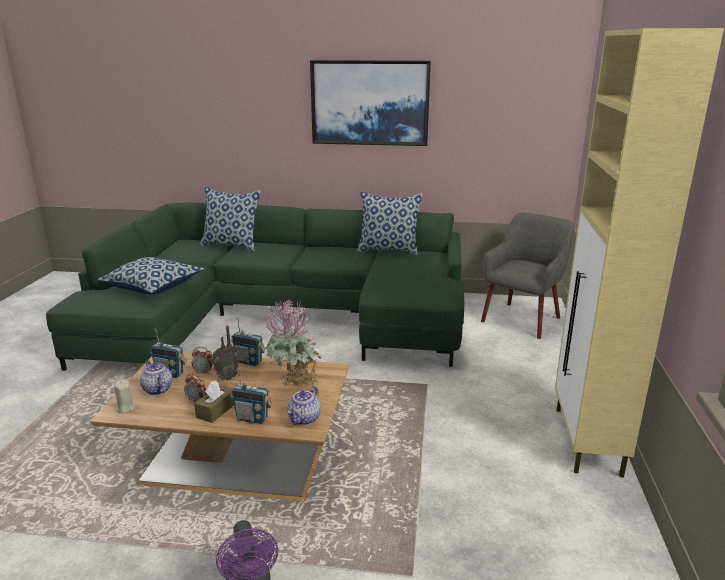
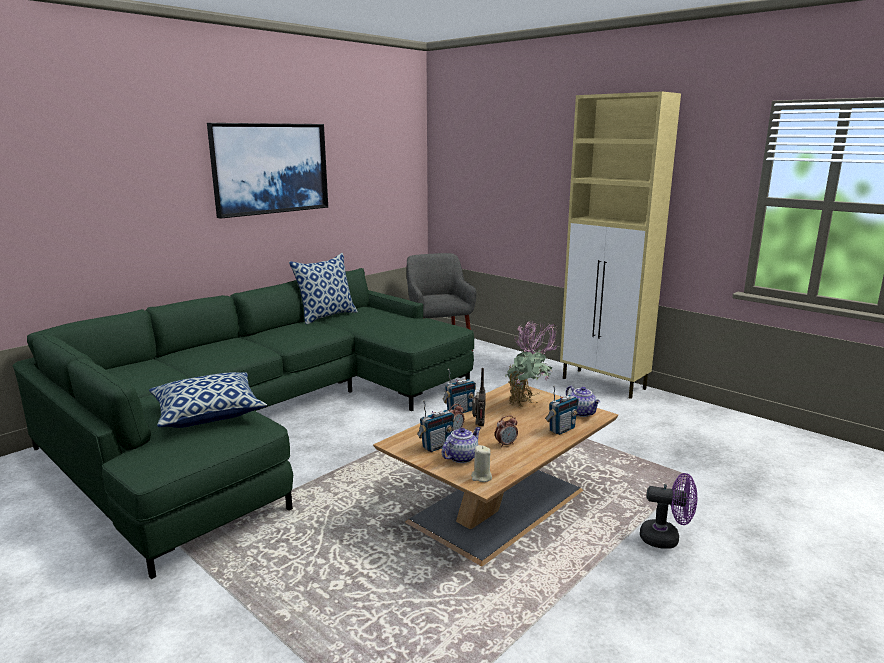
camera: 55 degrees left, 5 degrees down
teapot [140,360,172,395] -> teapot turned 135 degrees clockwise [442,427,481,463]
brown tissue box [194,381,234,423] -> none
pillow [200,187,261,251] -> none

